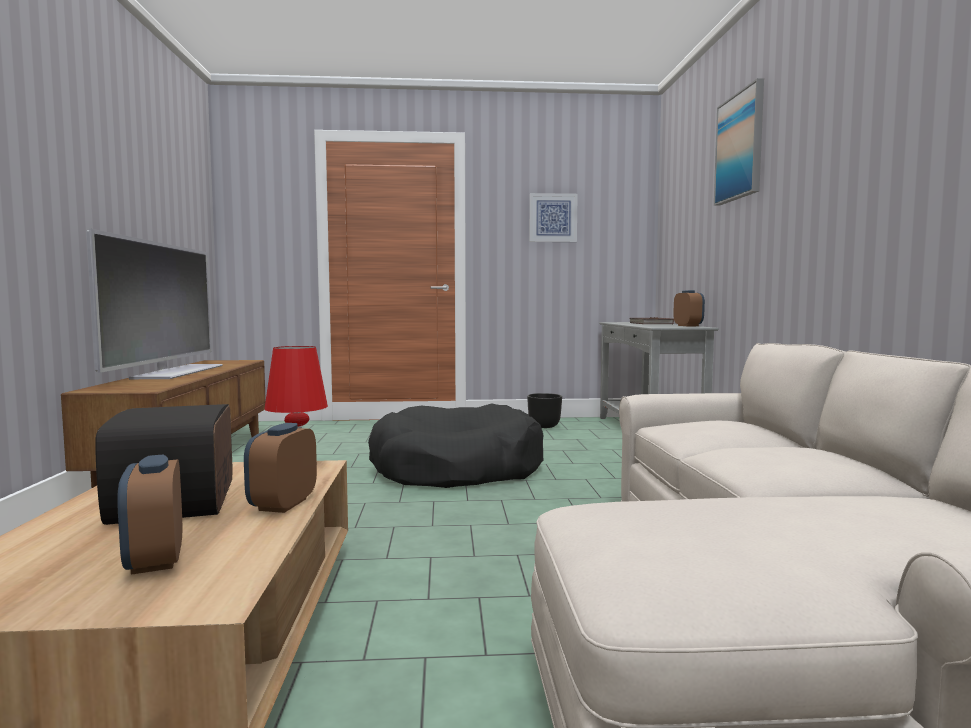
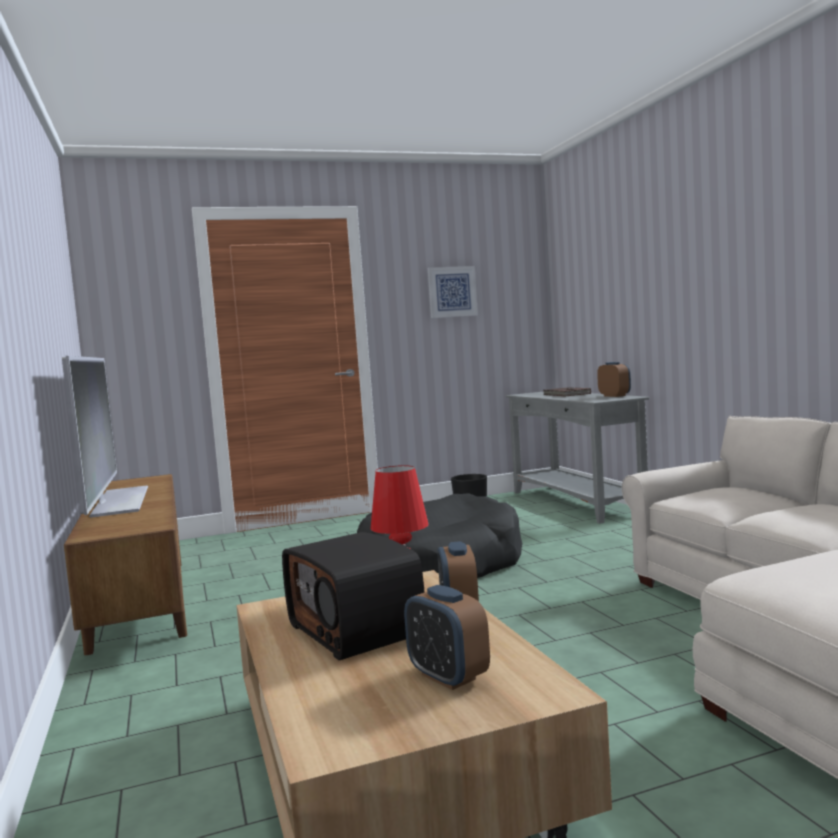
camera: 15 degrees left, 0 degrees up
picture [714,78,764,206] -> none

